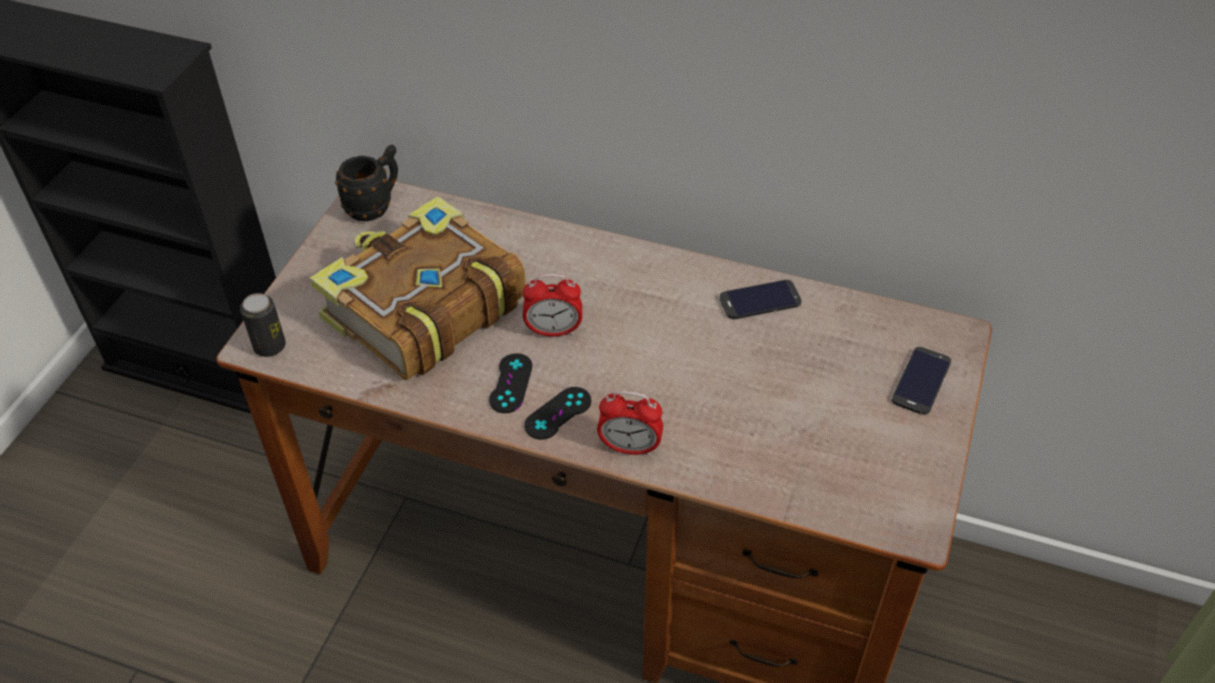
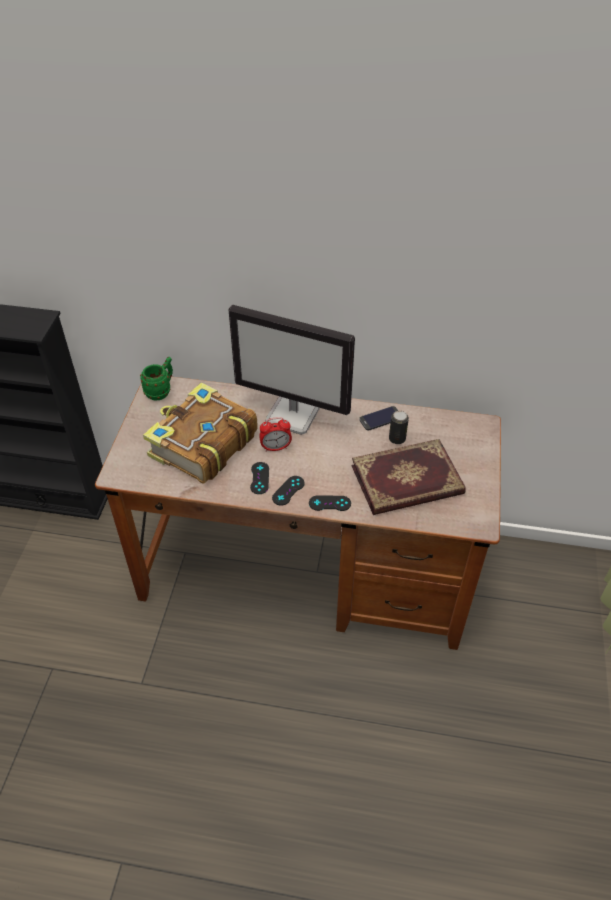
camera: 10 degrees left, 0 degrees up
can [240,293,286,357] -> can moved to [389,411,409,444]
black mug [335,145,398,221] -> green mug [140,357,173,400]
alarm clock [597,391,663,456] -> black game controller [309,495,351,511]
phone [892,347,951,415] -> none
none -> monitor [228,305,355,435]
none -> book [351,439,465,515]

